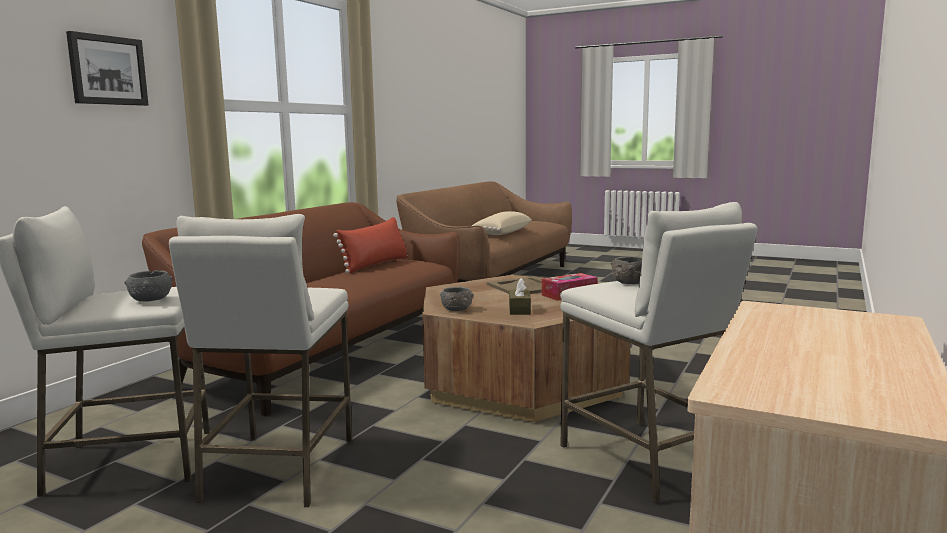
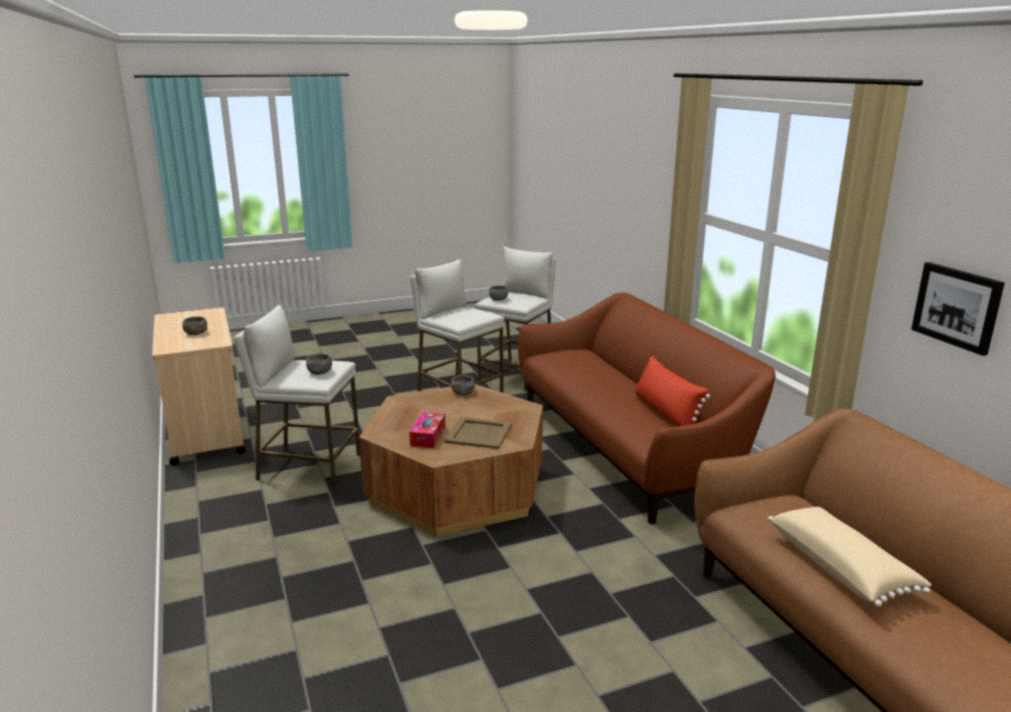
camera: 130 degrees right, 10 degrees up
picture [66,31,148,106] -> picture moved to [911,262,1005,356]
brown tissue box [509,278,531,315] -> none
none -> grey bowl [182,316,207,335]

